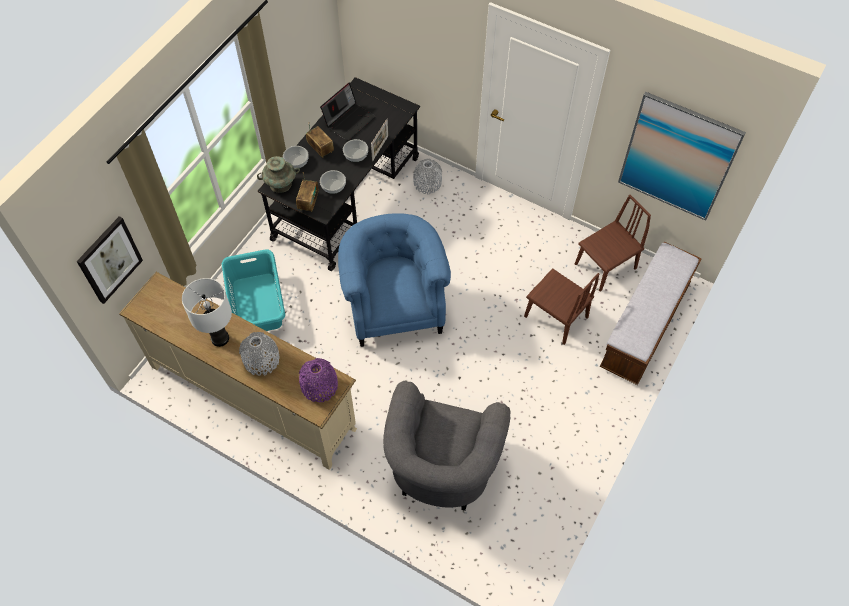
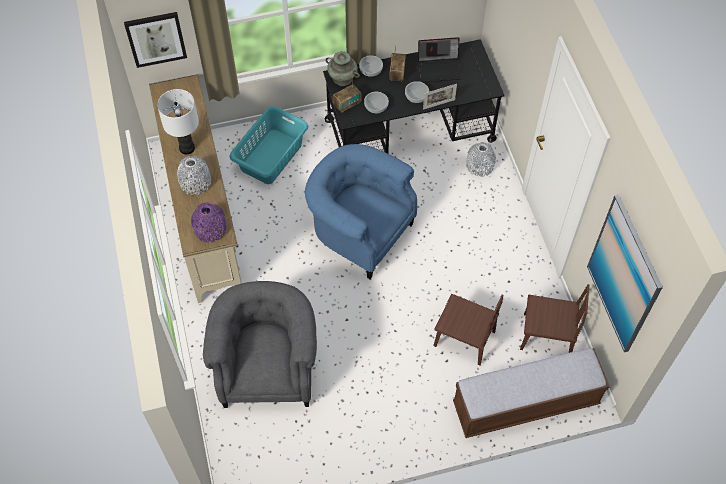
camera: 45 degrees right, 0 degrees up
blue armchair [338,213,451,347] -> blue armchair turned 90 degrees counterclockwise [305,144,417,279]
grey armchair [383,381,510,511] -> grey armchair turned 120 degrees clockwise [203,281,317,408]
brown chair [524,268,599,345] -> brown chair turned 60 degrees counterclockwise [434,294,504,365]

